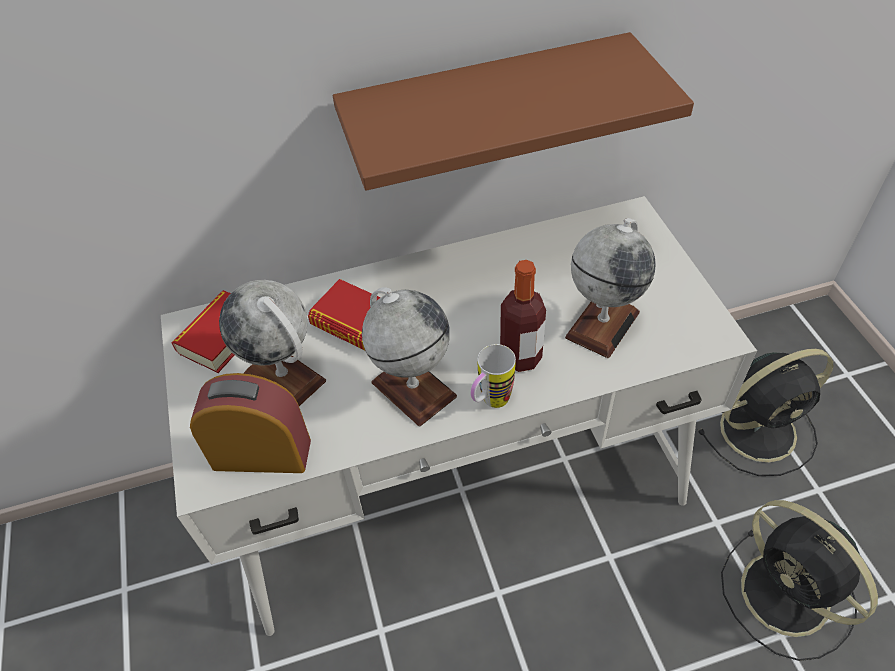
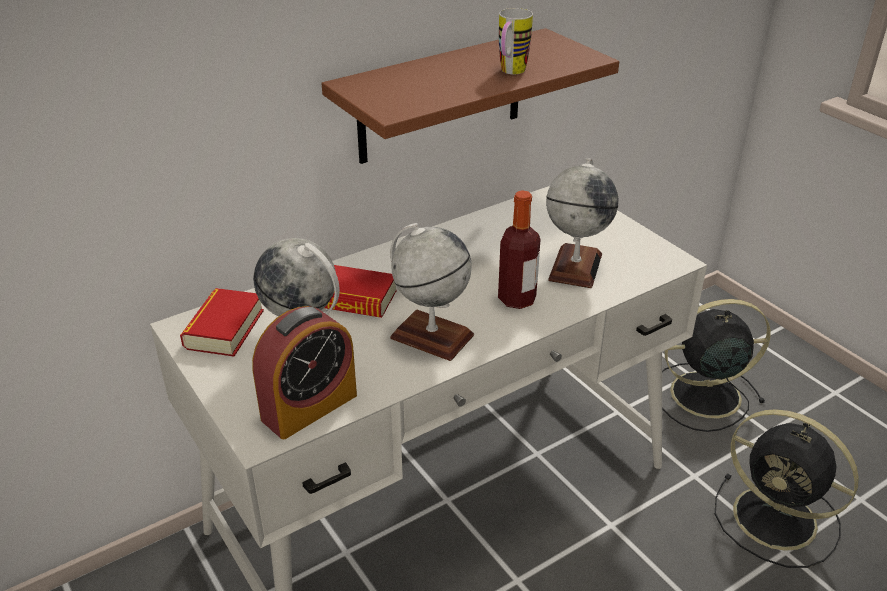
camera: 20 degrees left, 15 degrees down
alarm clock [190,373,311,473] -> alarm clock turned 150 degrees clockwise [252,306,357,439]
mug [470,344,516,408] -> mug moved to [499,8,533,74]
black fan [698,349,833,476] -> black fan turned 150 degrees counterclockwise [662,299,771,432]

